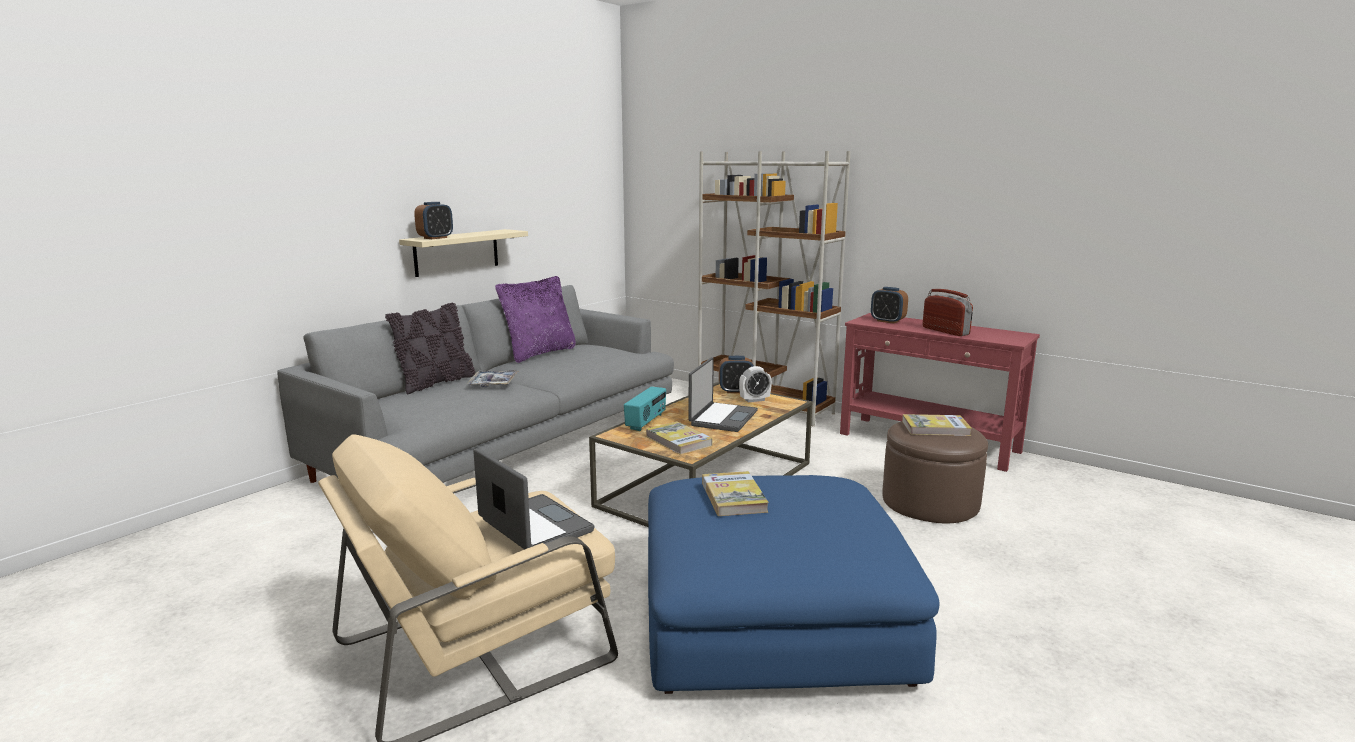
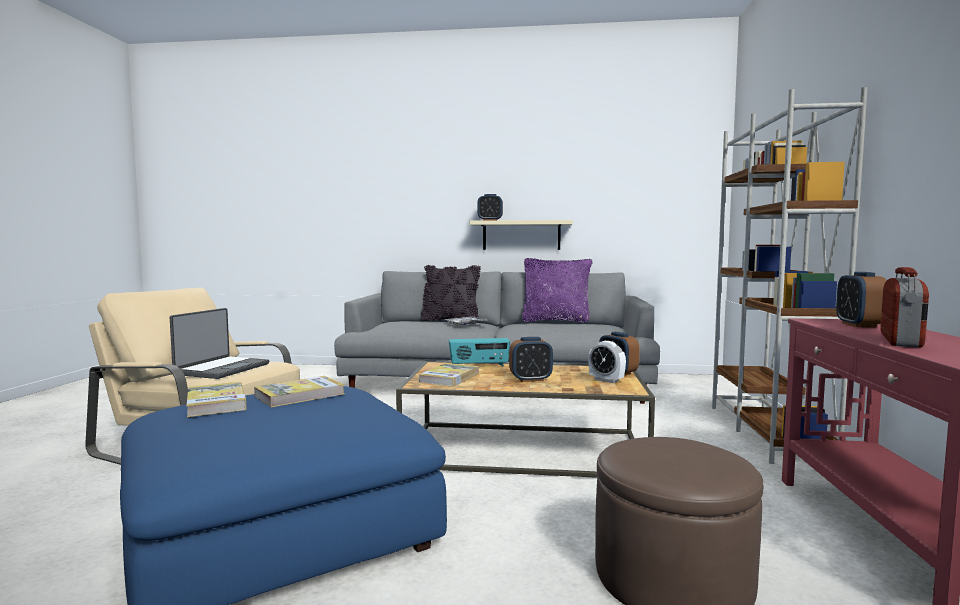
camera: 60 degrees right, 10 degrees down
laptop [688,357,758,432] -> alarm clock [509,337,553,382]
book [902,414,971,436] -> book moved to [187,382,247,417]

